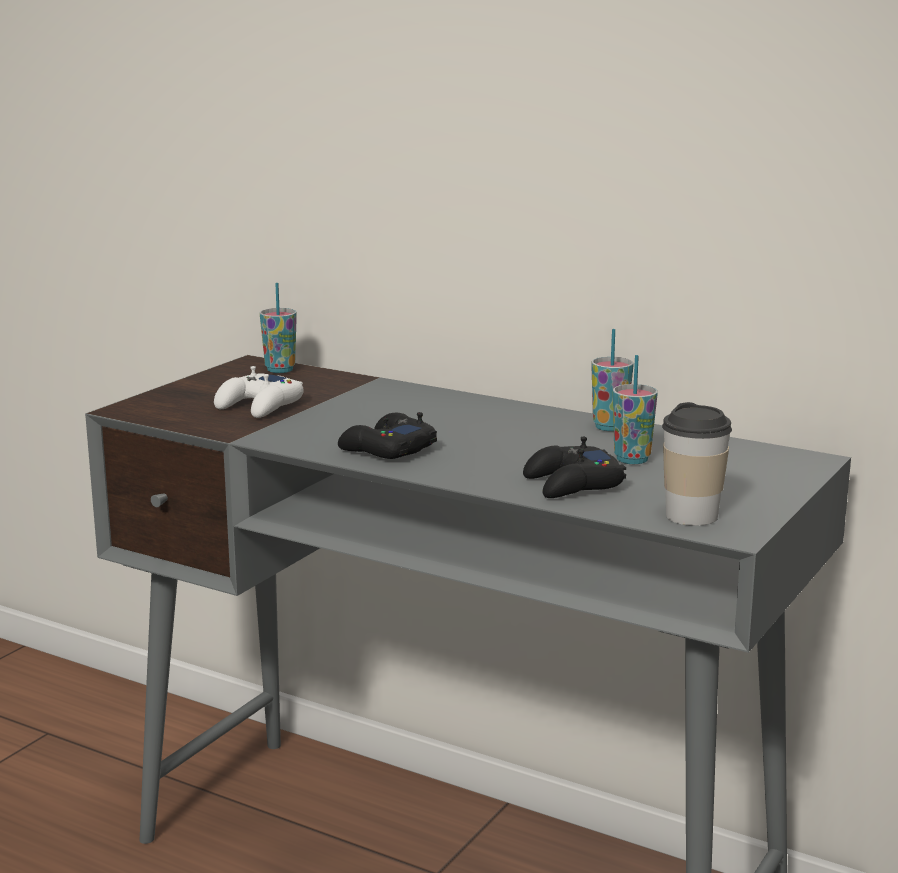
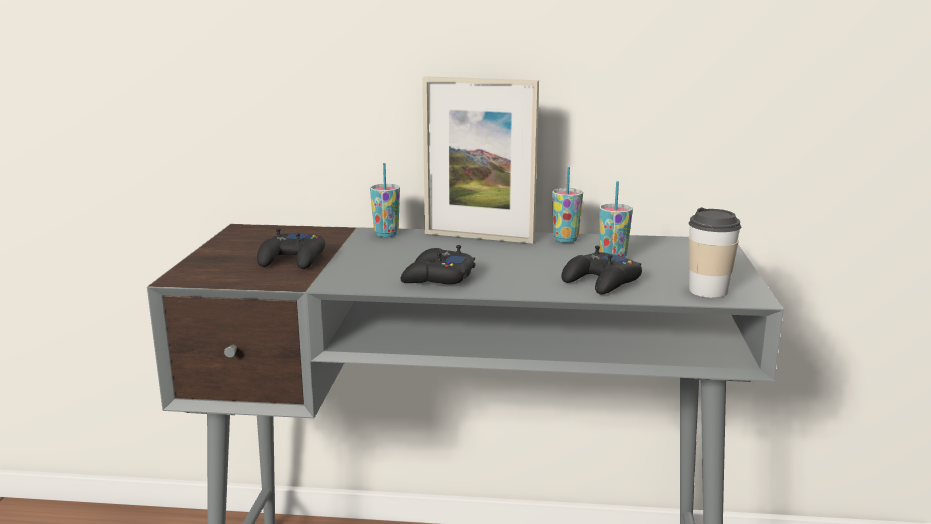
camera: 25 degrees left, 0 degrees up
white game controller [214,366,304,418] -> black game controller [257,228,325,269]
cup [260,283,297,373] -> cup moved to [370,163,400,237]
none -> picture frame [422,76,539,244]

